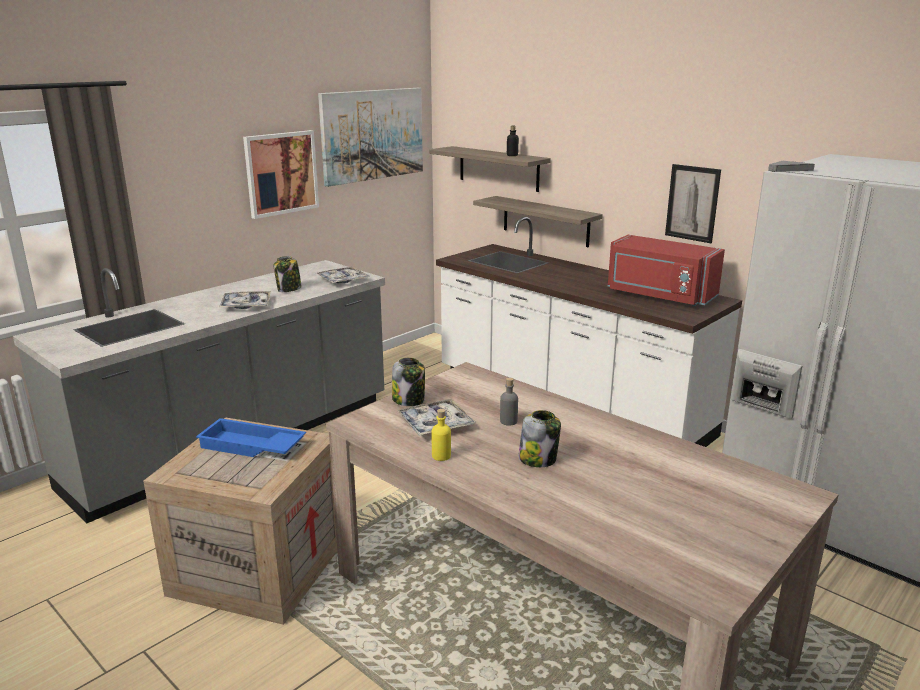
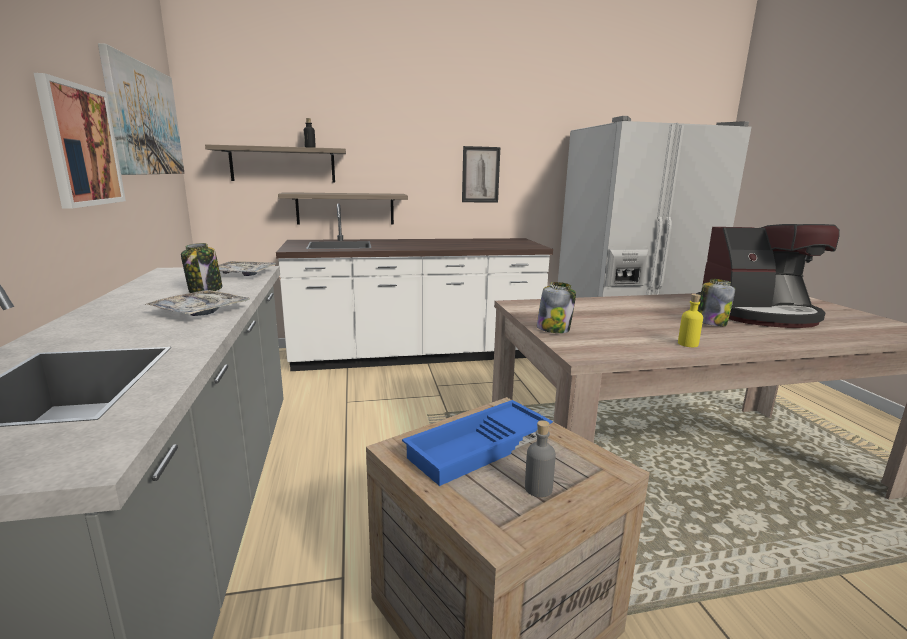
camera: 55 degrees left, 5 degrees down
tray [398,399,475,436] -> none
grey bottle [500,378,518,426] -> grey bottle moved to [525,420,556,497]
red microwave [608,235,725,306] -> none
none -> coffee machine [696,224,840,328]

